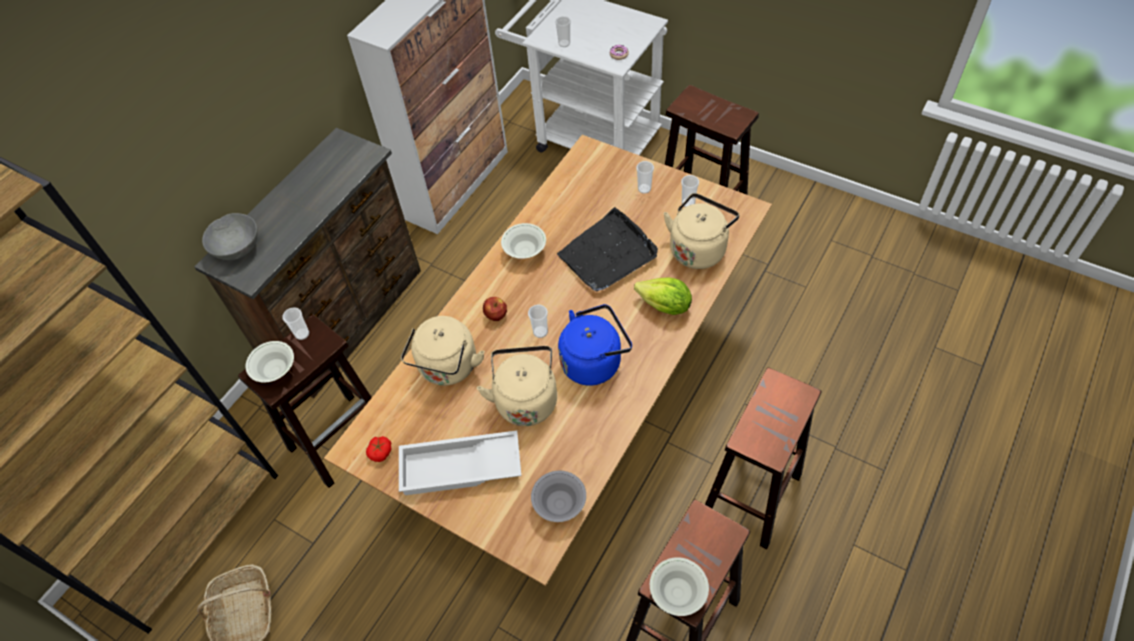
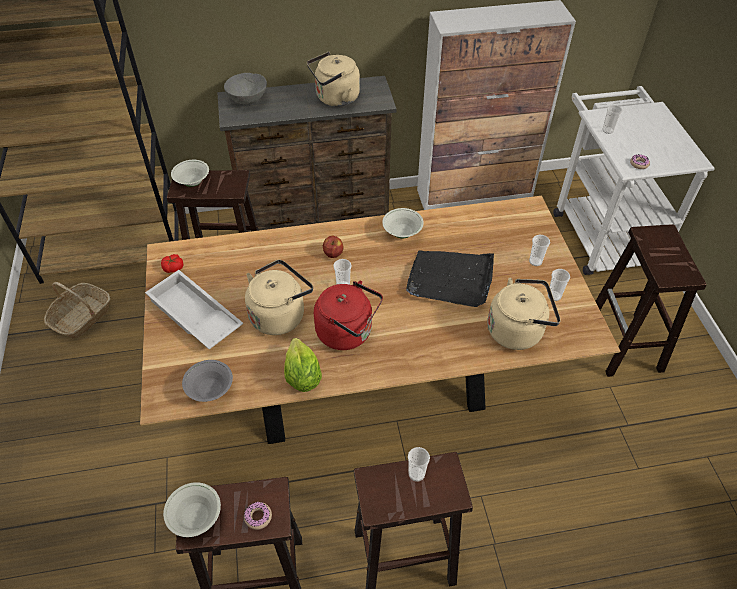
camera: 45 degrees right, 5 degrees down
cup [282,307,309,340] -> cup moved to [408,447,430,482]
beige kettle [401,316,485,386] -> beige kettle moved to [307,52,360,107]
blue kettle [558,304,632,386] -> red kettle [314,281,383,350]
lettuce [634,277,692,315] -> lettuce moved to [284,338,322,392]
none -> donut [244,502,272,530]

